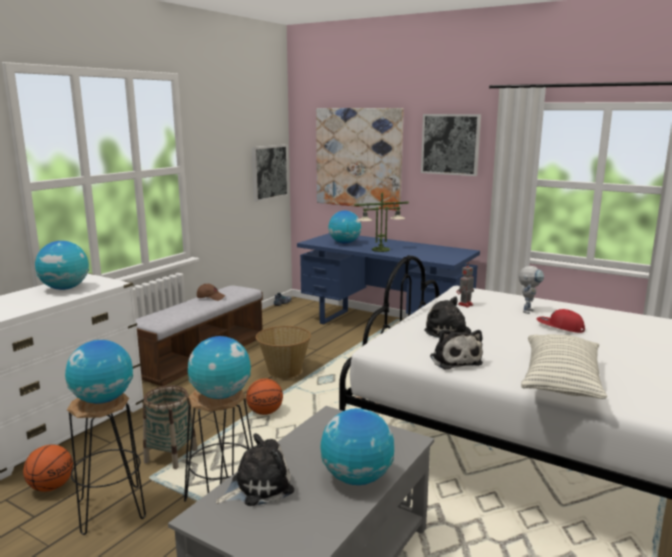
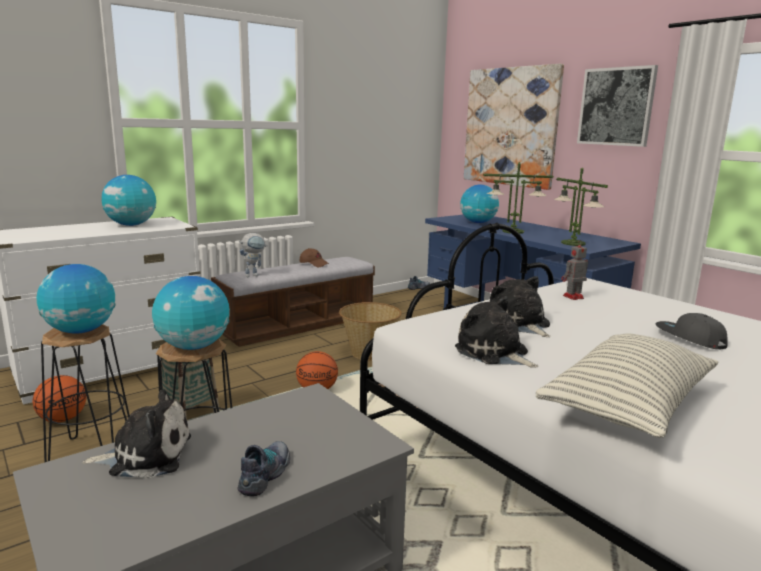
camera: 20 degrees right, 0 degrees up
picture [252,145,288,202] -> none
globe [320,408,394,485] -> shoe [238,441,290,496]
plush toy [430,329,483,370] -> plush toy turned 135 degrees clockwise [455,296,538,368]
toy robot [519,266,544,314] -> toy robot moved to [239,233,268,277]
red cap [537,309,585,333] -> grey cap [656,313,728,350]
none -> table lamp [554,168,608,246]

